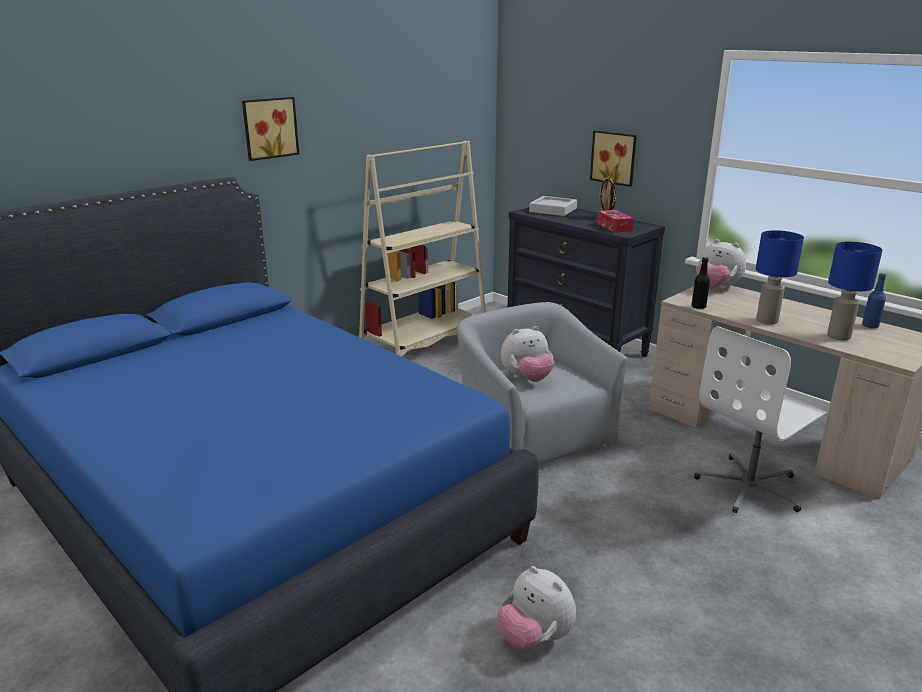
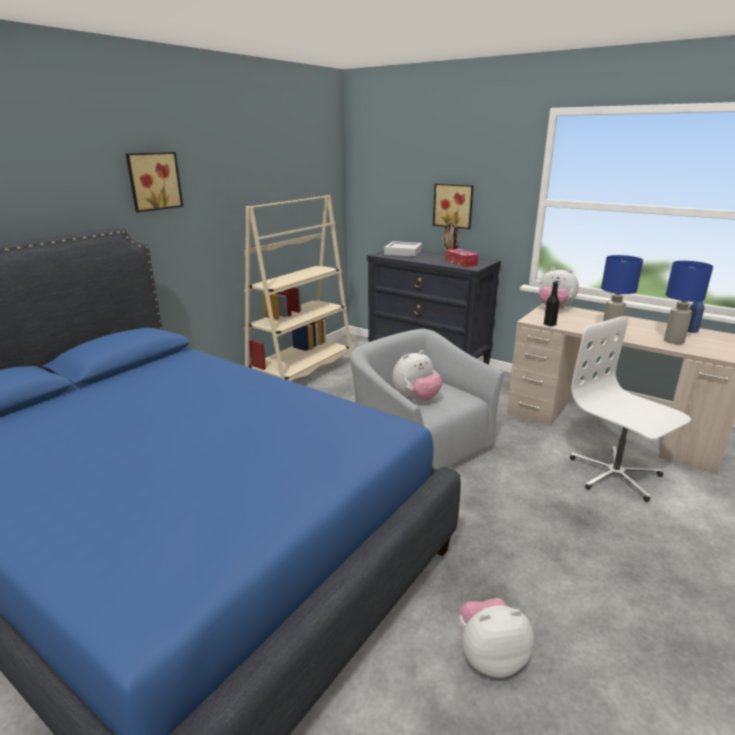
camera: 10 degrees left, 0 degrees up
plush toy [497,566,576,650] -> plush toy turned 135 degrees clockwise [459,598,534,678]
white office chair [694,326,827,513] -> white office chair turned 105 degrees clockwise [570,316,691,502]

